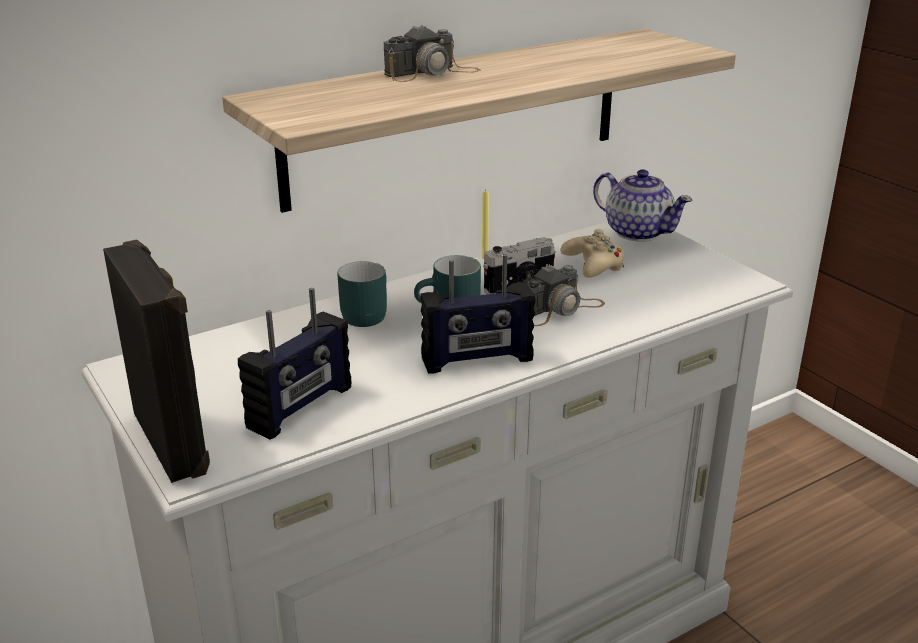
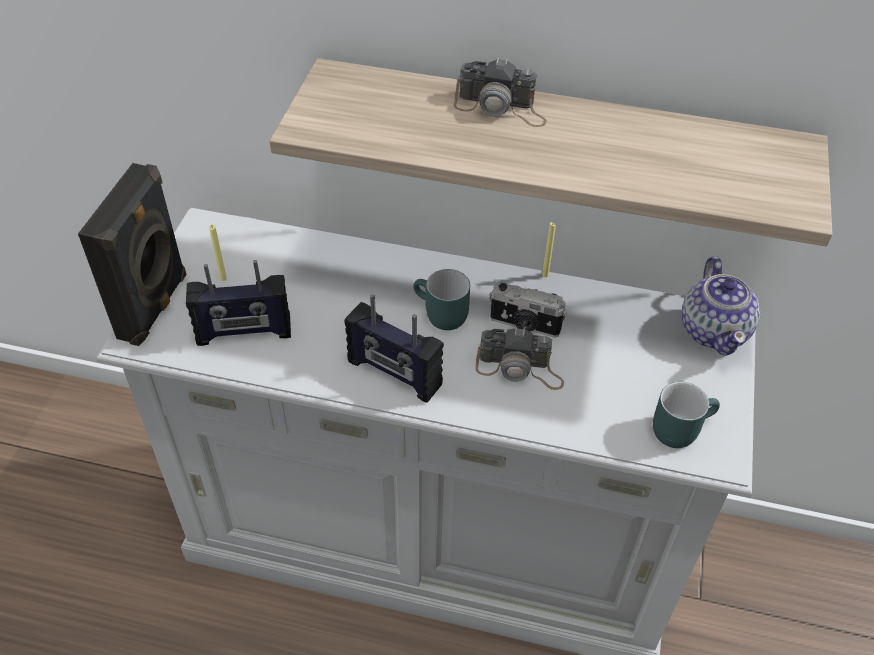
camera: 45 degrees right, 20 degrees up
turquoise mug [338,261,387,327] -> turquoise mug moved to [653,382,720,448]
beige game controller [560,229,624,278] -> none
none -> yellow candle [209,224,227,281]

